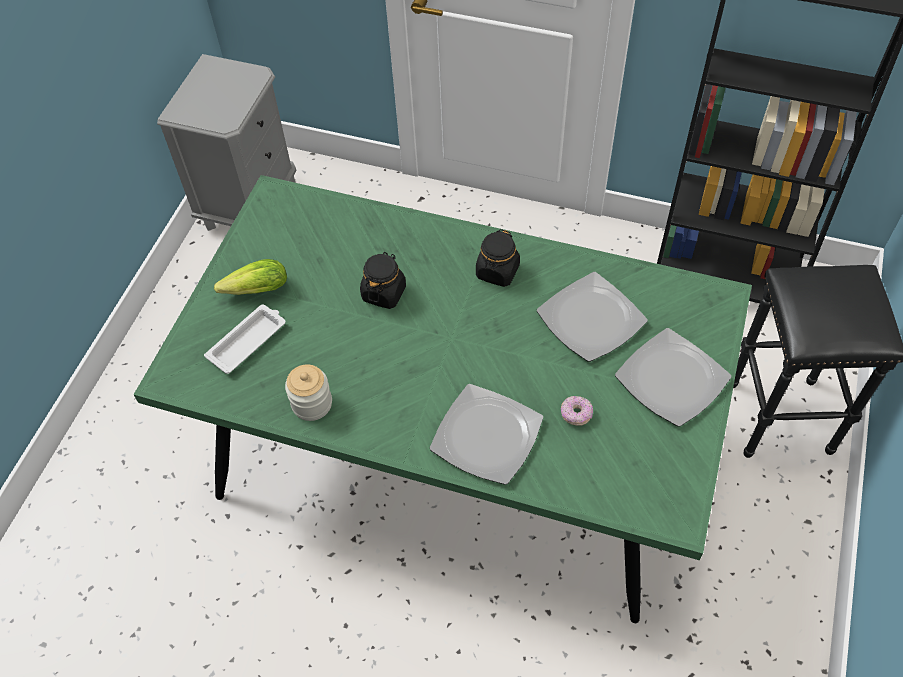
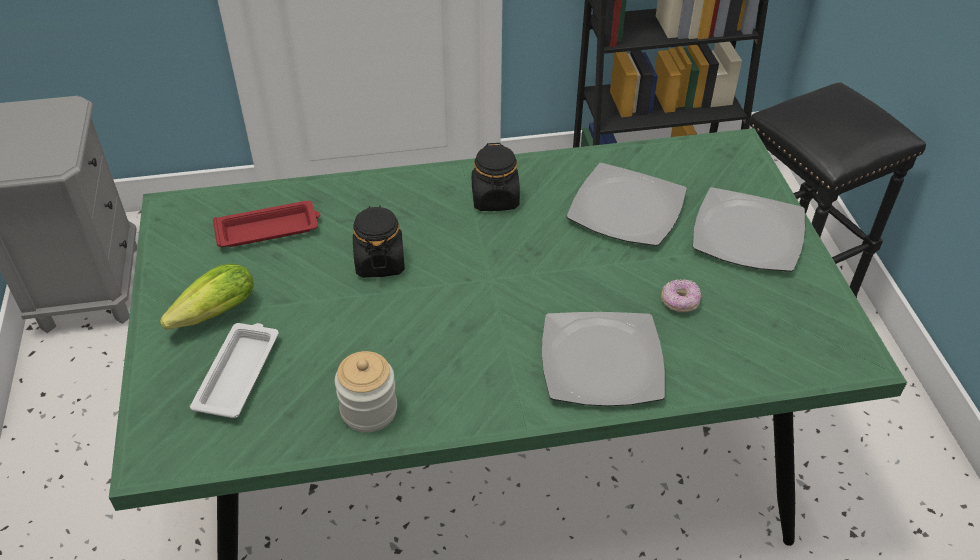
camera: 30 degrees left, 10 degrees down
none -> red tray [213,200,320,247]

